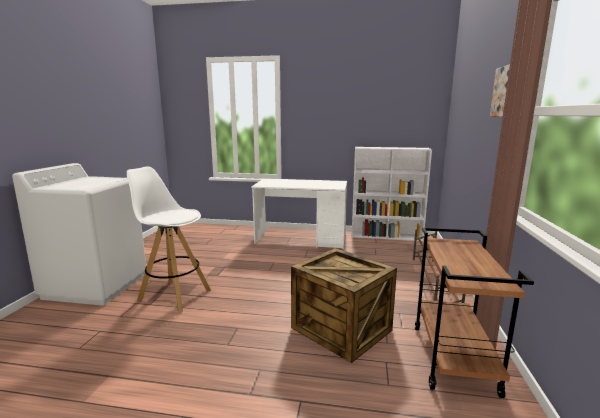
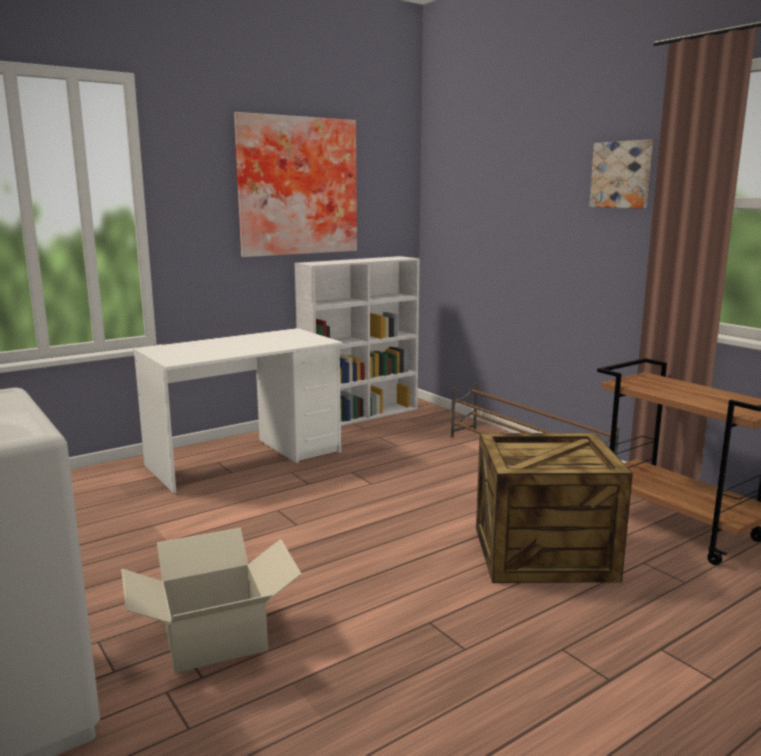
camera: 45 degrees left, 0 degrees up
white stool [127,167,211,312] -> cardboard box [121,528,301,673]
none -> picture [234,112,357,257]

